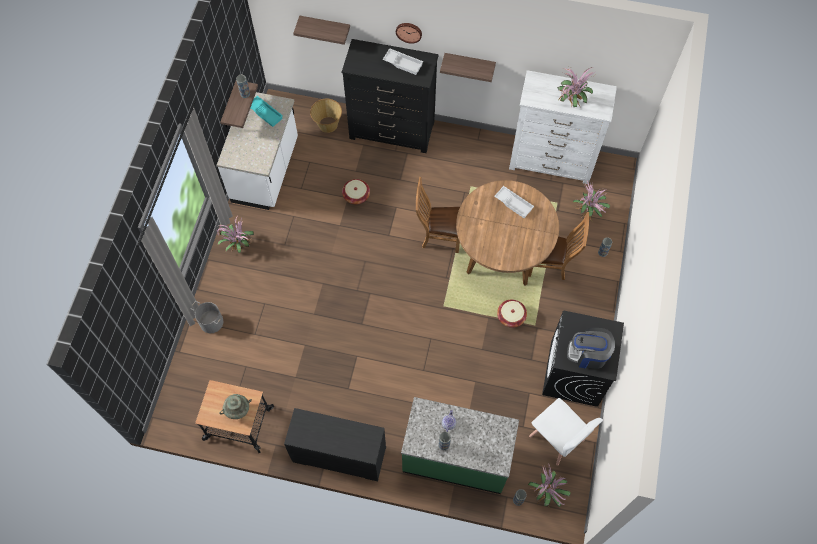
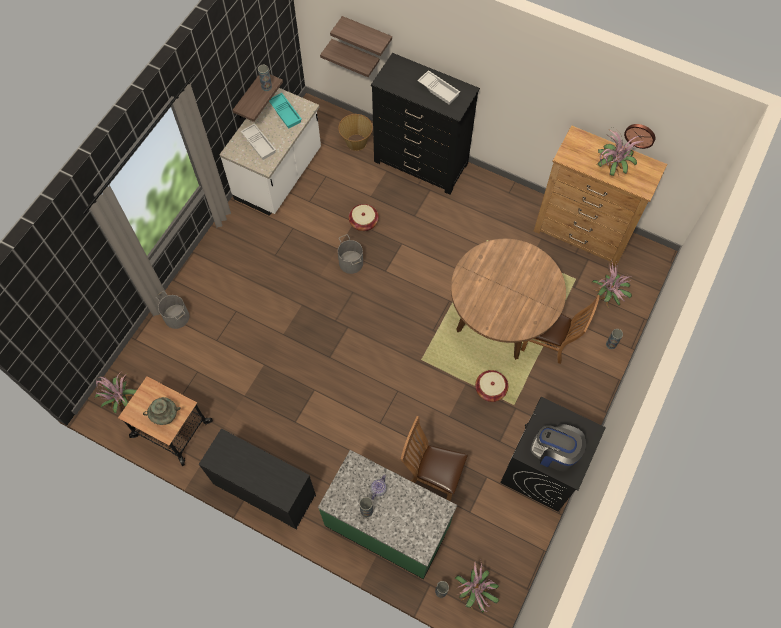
camera: 15 degrees right, 0 degrees up
potted plant [216,216,254,253] -> potted plant moved to [94,371,137,413]
wall clock [396,23,422,44] -> wall clock moved to [624,124,655,149]
brown chair [416,177,460,253] -> brown chair moved to [401,416,468,501]
shelf [440,53,496,82] -> shelf moved to [320,39,380,77]
white tray [494,186,534,218] -> white tray moved to [241,123,276,160]
white dresser [509,70,617,184] -> brown dresser [534,125,667,267]
white chair [529,398,603,466] -> none
none -> grey bucket [338,234,363,274]

